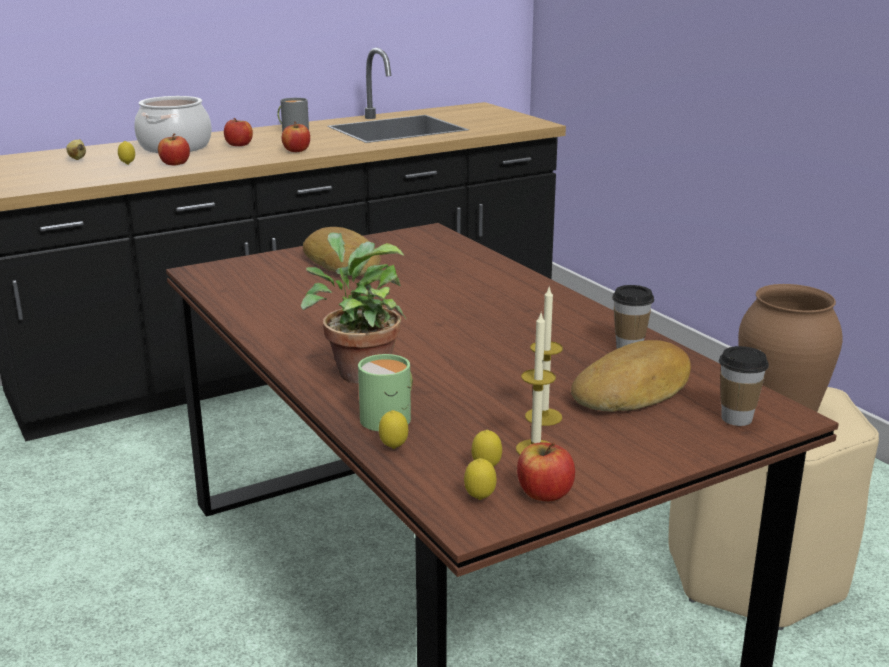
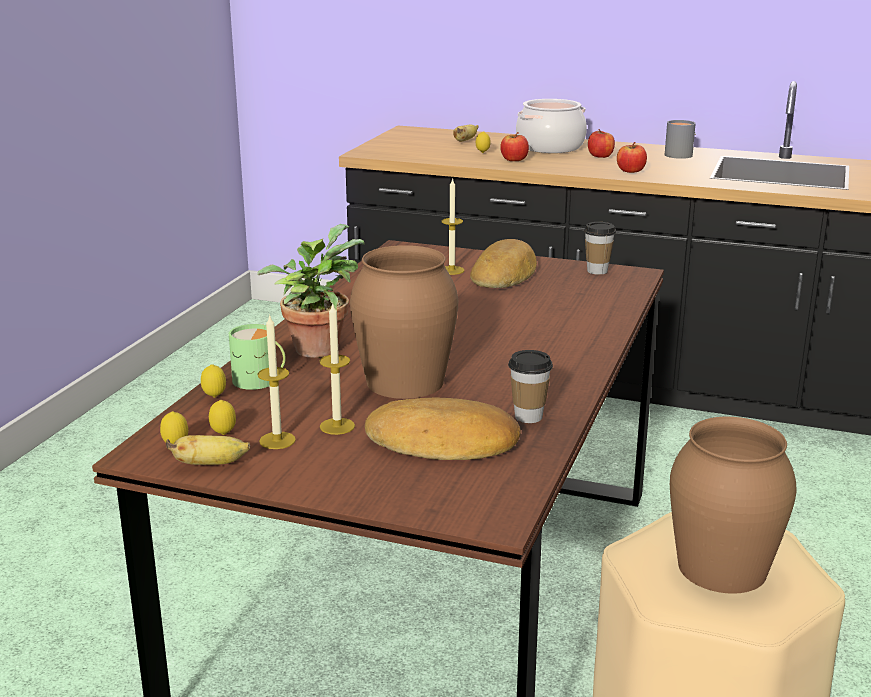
camera: 50 degrees right, 0 degrees up
apple [517,442,575,501] -> banana [166,435,250,465]
cup [719,346,769,426] -> cup moved to [584,222,616,275]
none -> brown vase [350,245,458,399]
none -> candle [442,178,464,275]

